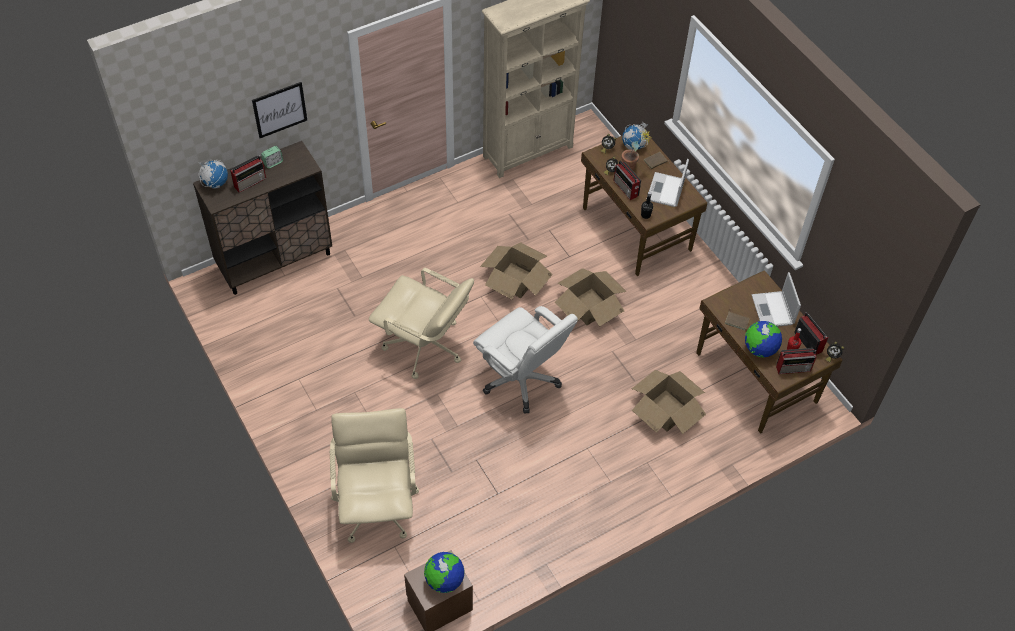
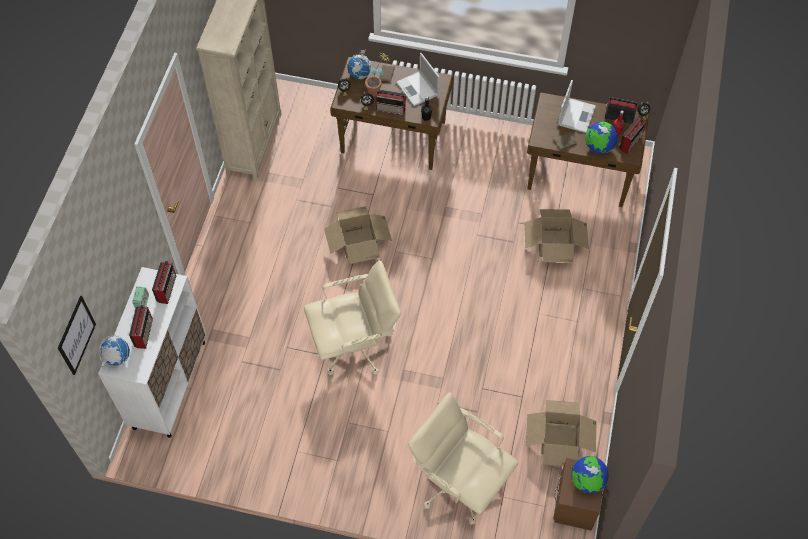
camera: 45 degrees left, 5 degrees up
brown cabinet [193,141,332,295] -> white cabinet [98,267,206,438]
picture [252,82,307,138] -> picture moved to [58,296,96,375]
white office chair [473,306,578,414] -> none
cardboard box [555,268,626,327] -> cardboard box moved to [526,400,597,466]
laptop [752,272,801,327] -> laptop turned 105 degrees counterclockwise [558,80,596,133]
none -> radio [152,260,176,304]

